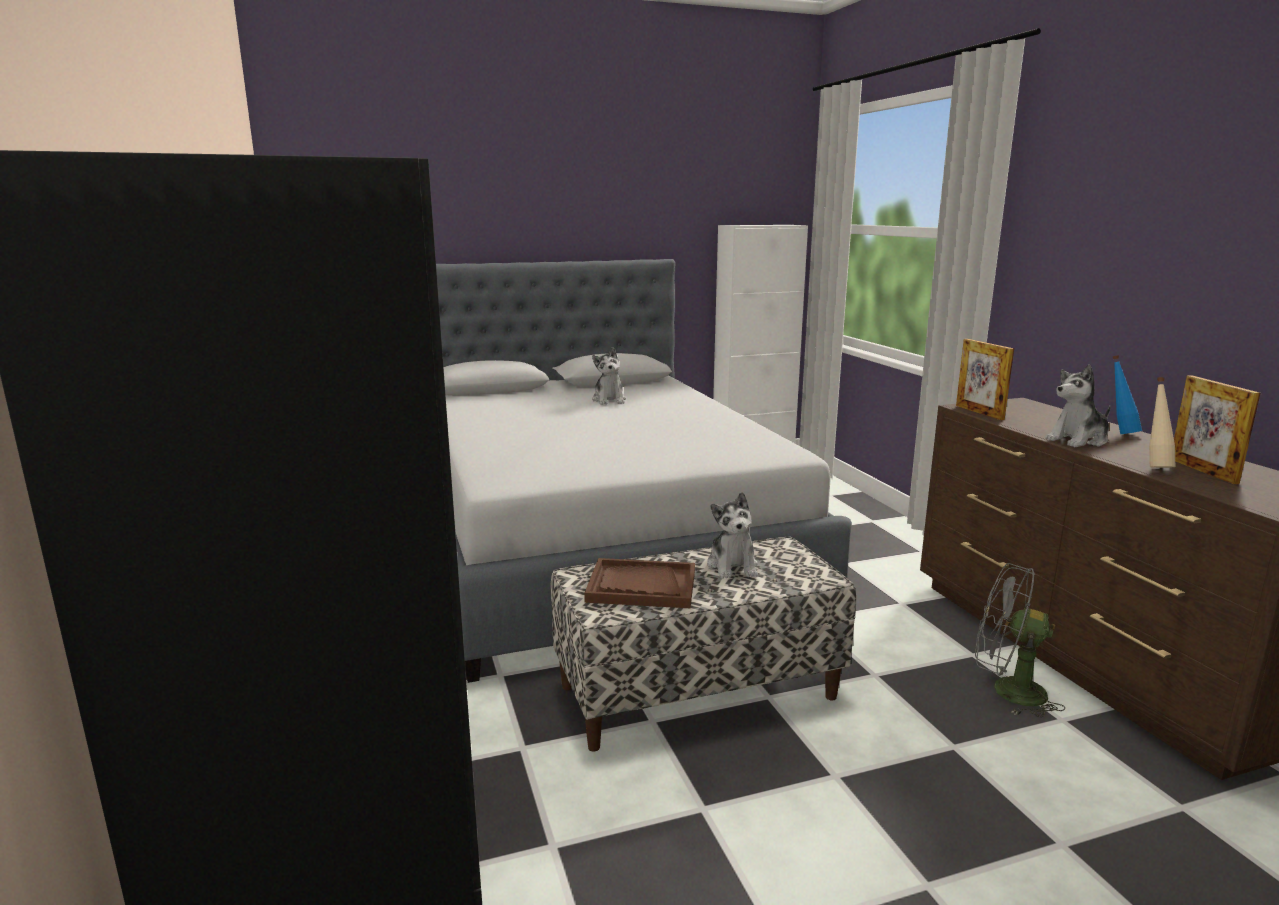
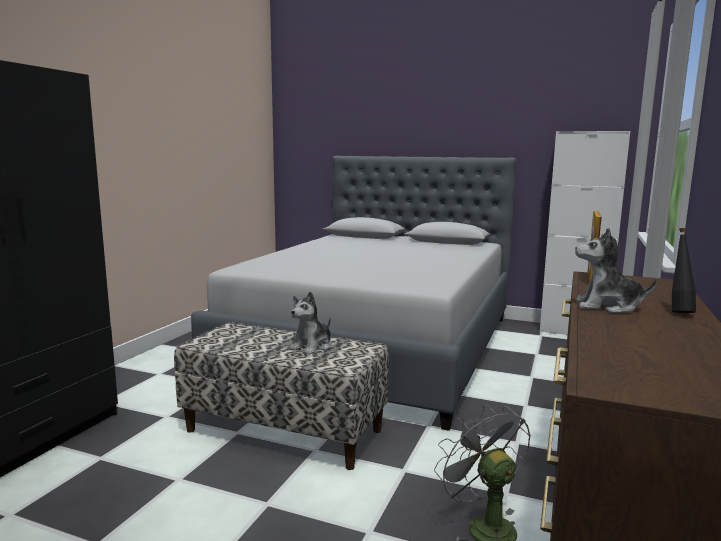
camera: 40 degrees right, 5 degrees down
brown tray [584,558,695,608] -> none
plush toy [592,347,626,405] -> none
blue bottle [1113,355,1142,434] -> black bottle [672,228,696,313]
beige bottle [1149,377,1175,468] -> none
picture frame [1174,375,1260,484] -> none

